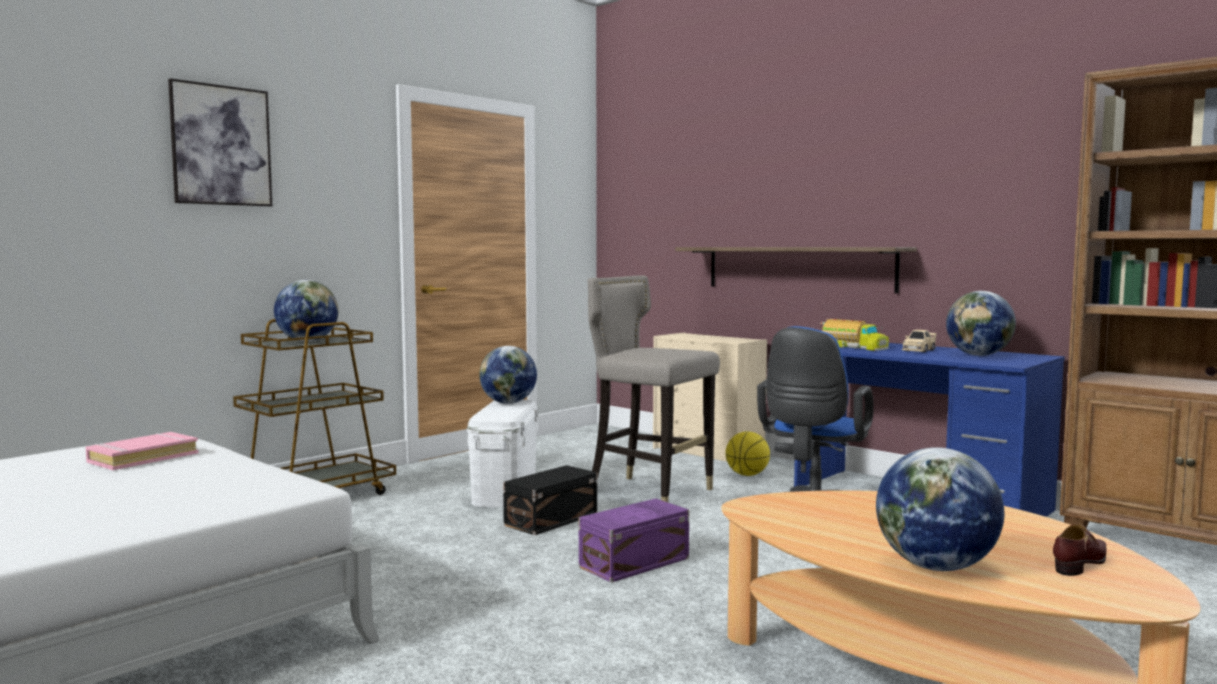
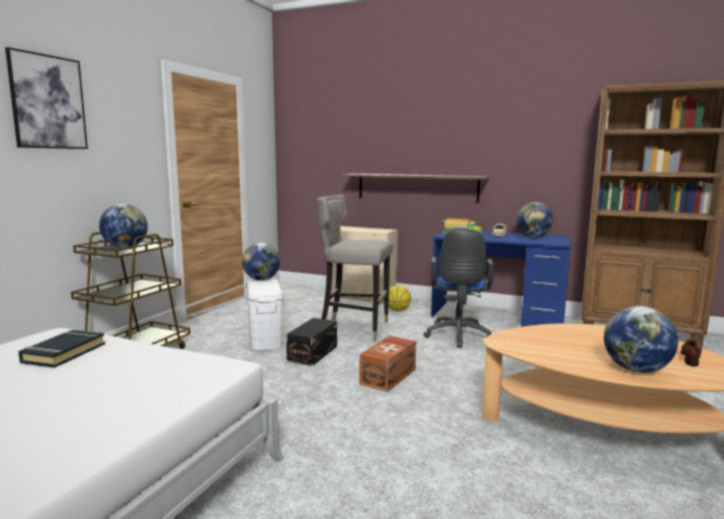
camera: 20 degrees left, 5 degrees up
pink book [86,432,198,470] -> black book [18,330,105,368]
purple storage box [578,499,689,583] -> brown storage box [359,336,416,392]

